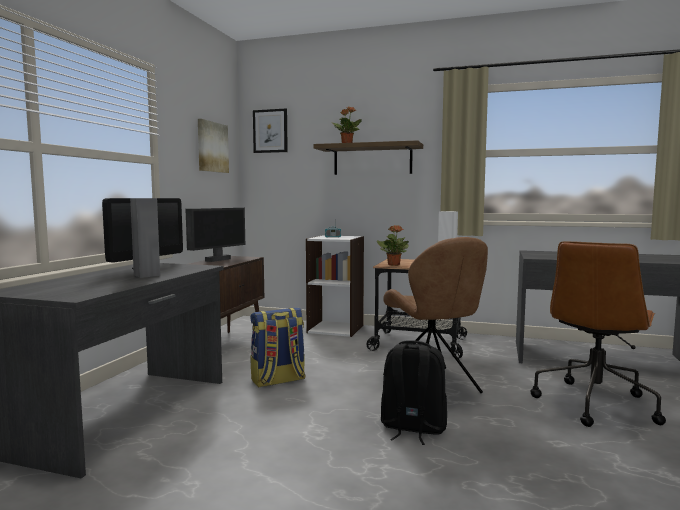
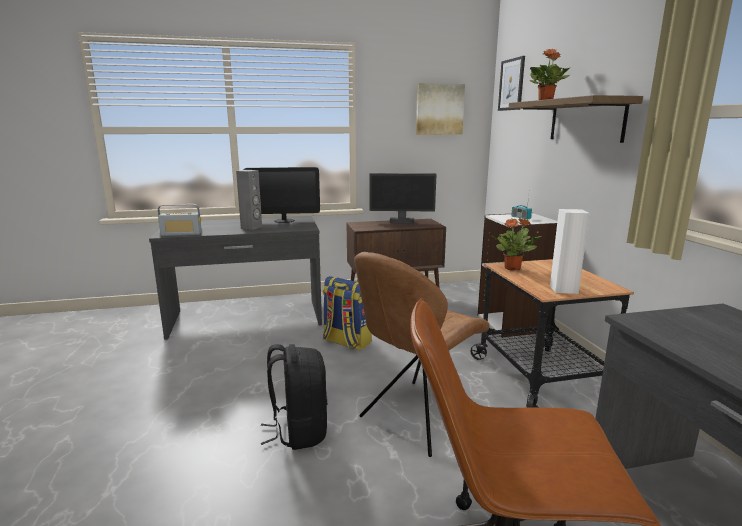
camera: 60 degrees right, 10 degrees up
none -> radio [158,204,202,236]

